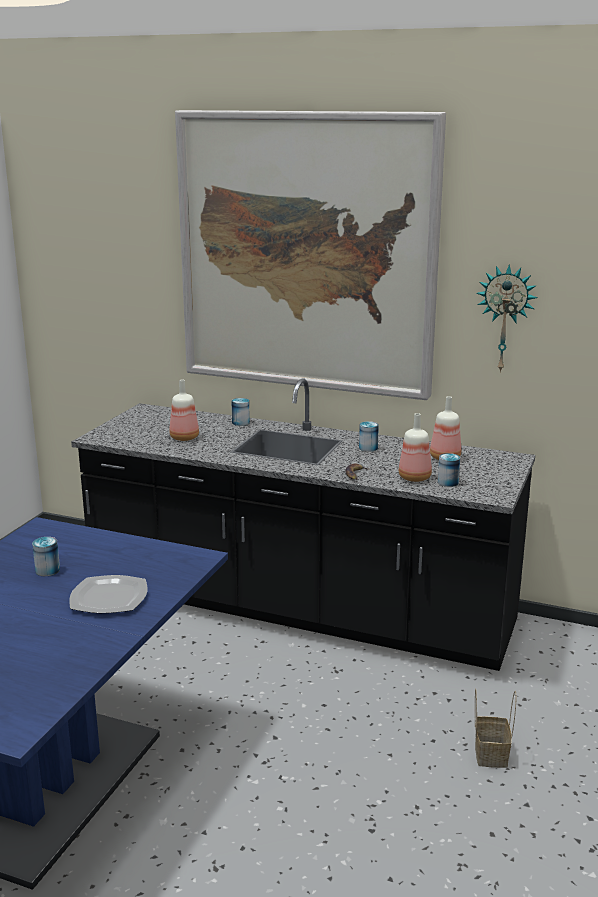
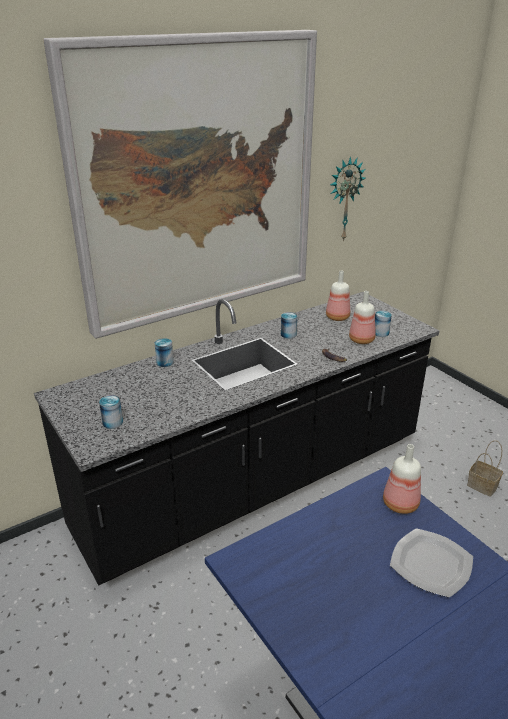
camera: 55 degrees left, 10 degrees up
can [32,537,60,576] -> can moved to [99,395,123,429]
bottle [169,379,199,441] -> bottle moved to [383,444,421,514]

